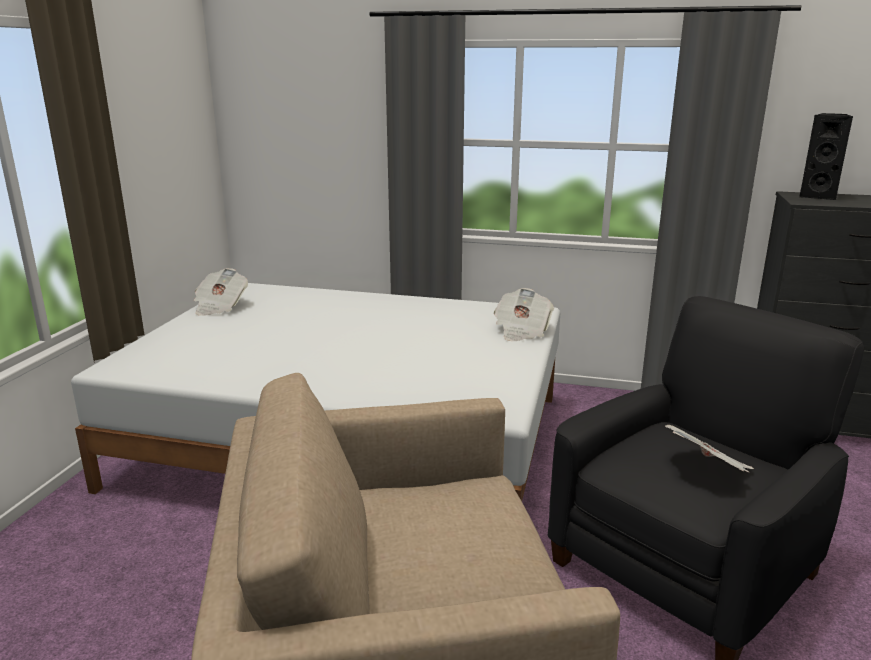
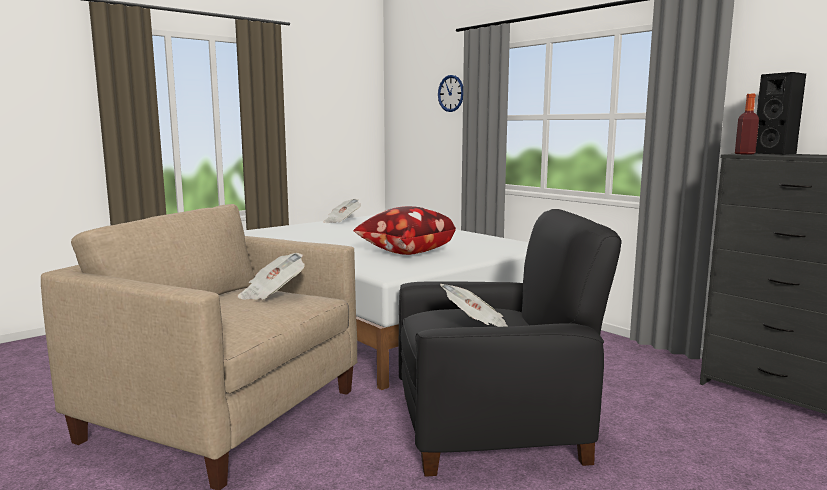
camera: 35 degrees right, 10 degrees down
newspaper [494,288,554,341] -> newspaper moved to [237,253,305,300]
none -> pillow [354,206,456,255]
none -> wall clock [438,75,463,112]
none -> bottle [735,94,759,154]

